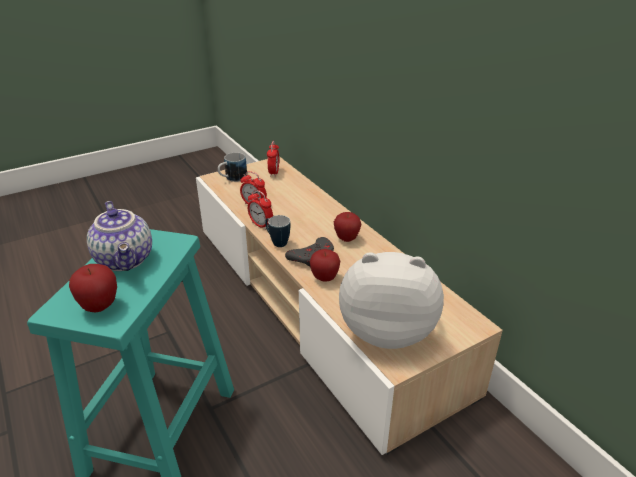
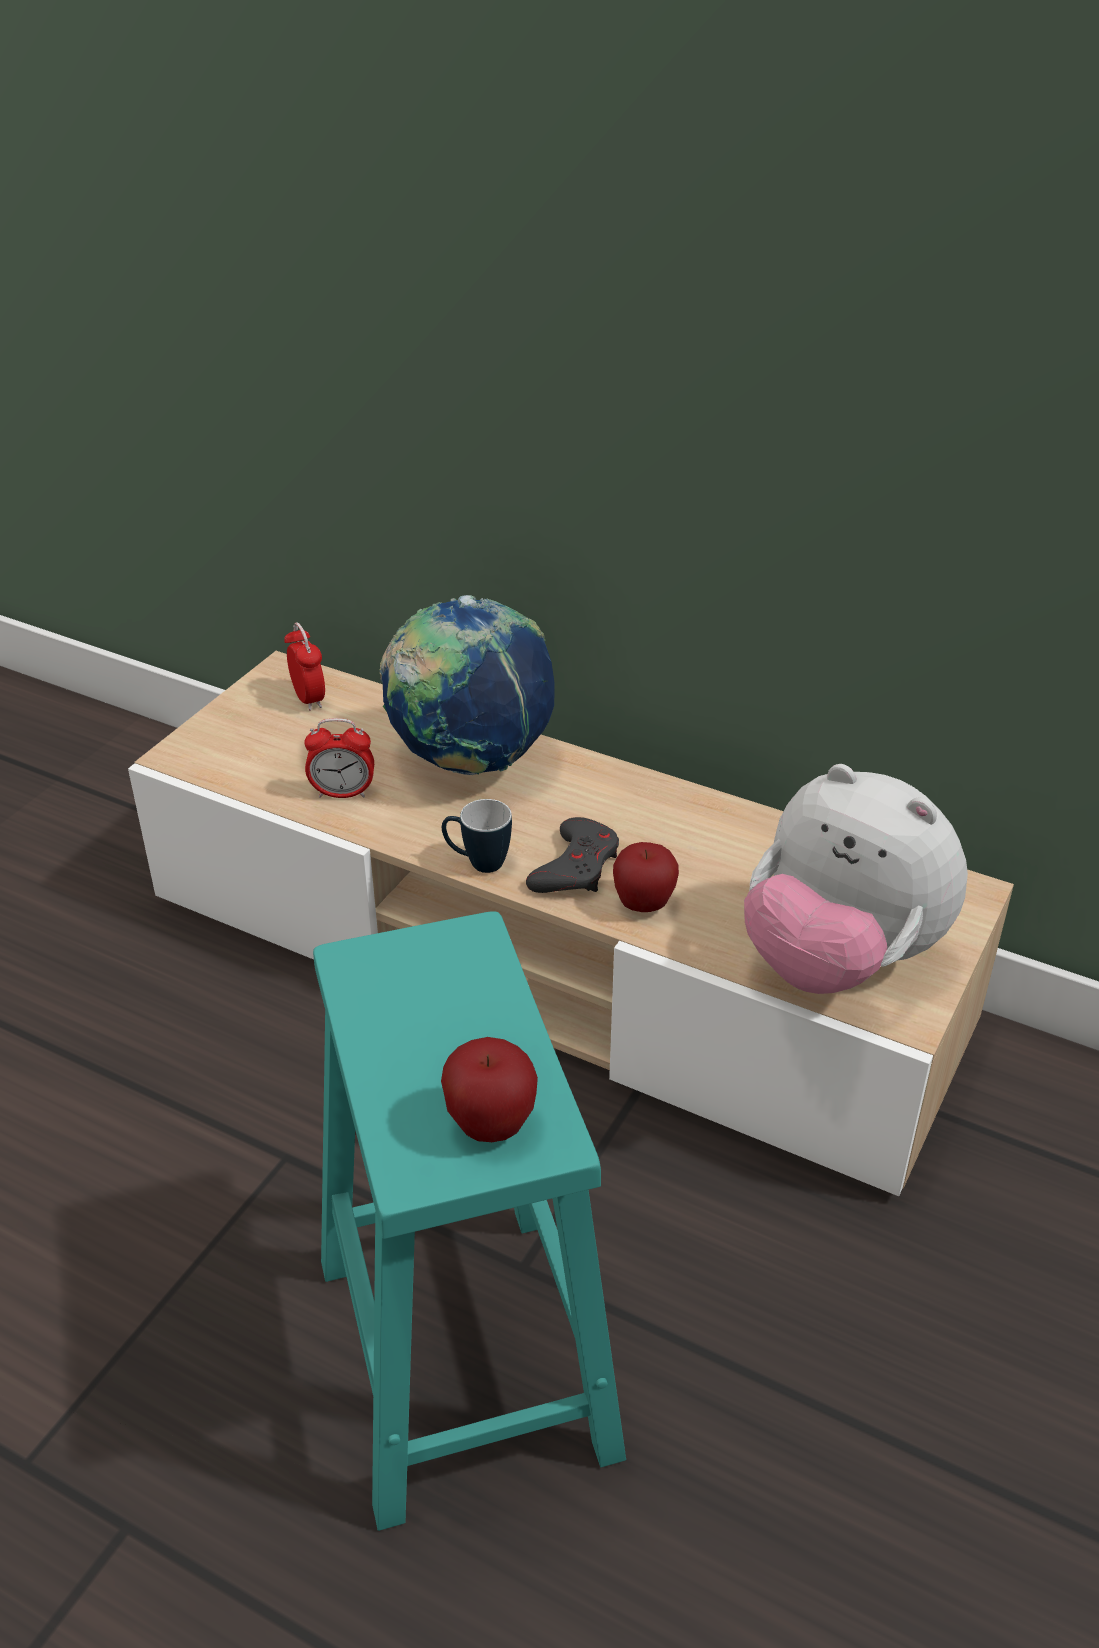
camera: 30 degrees left, 5 degrees up
teapot [87,201,152,271] -> none
mug [218,152,247,182] -> none
alarm clock [248,190,273,230] -> none
apple [334,212,361,242] -> none
plush toy [339,252,444,349] -> plush toy turned 120 degrees counterclockwise [744,764,968,994]
none -> globe [379,595,555,775]

